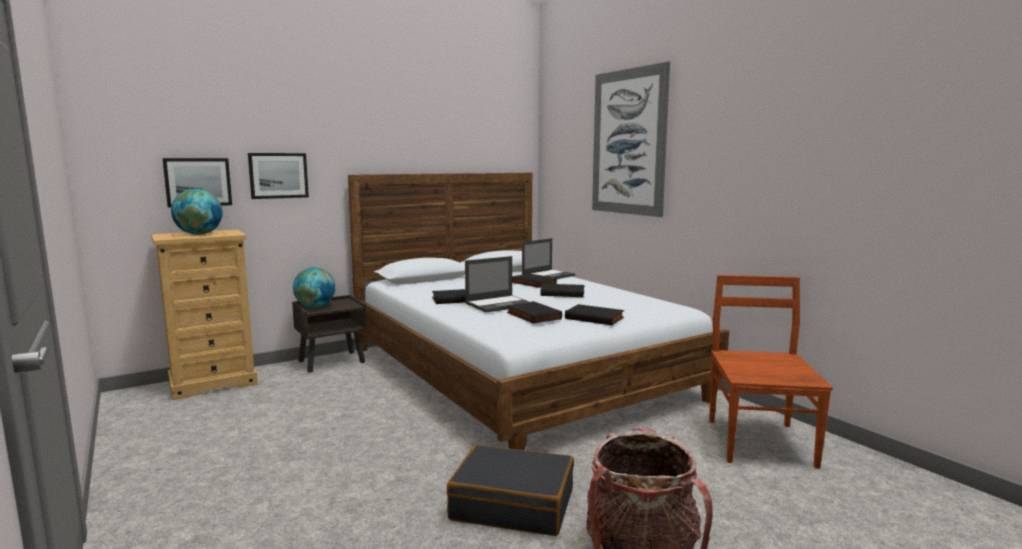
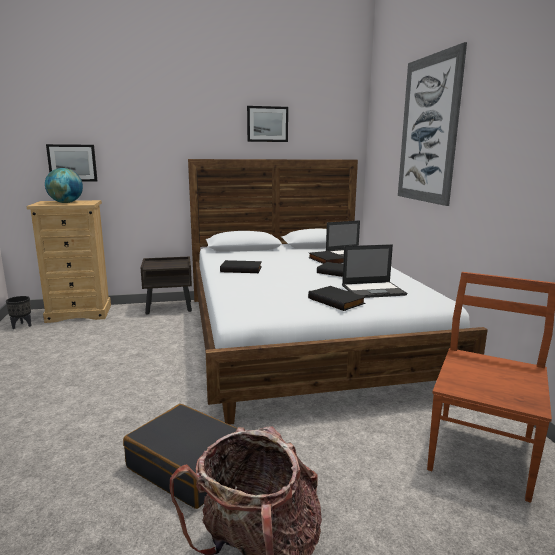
camera: 20 degrees right, 5 degrees up
picture [248,153,309,199] -> picture moved to [247,106,288,142]
globe [293,267,335,308] -> none
laptop [465,256,529,313] -> laptop moved to [342,244,407,298]
black book [507,301,562,324] -> none
none -> black planter [6,296,32,329]

